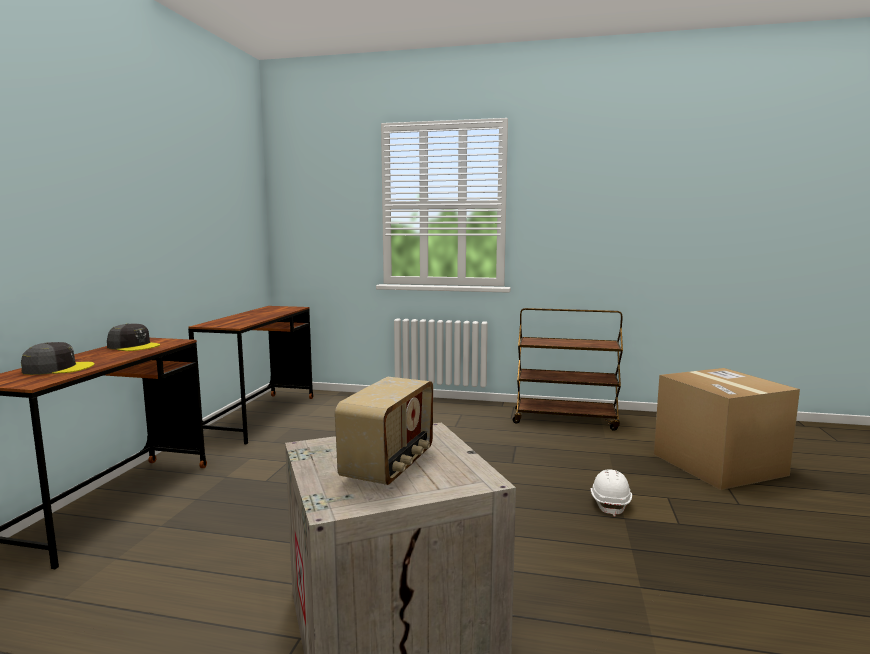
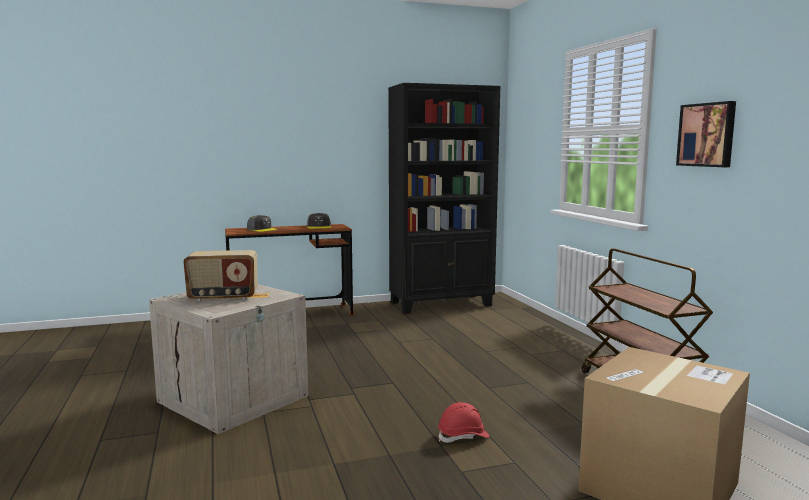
camera: 60 degrees right, 0 degrees up
brown desk [188,306,313,444] -> black bookcase [388,83,500,314]
white hard hat [591,470,632,517] -> red hard hat [438,402,489,443]
none -> picture [676,101,736,167]

